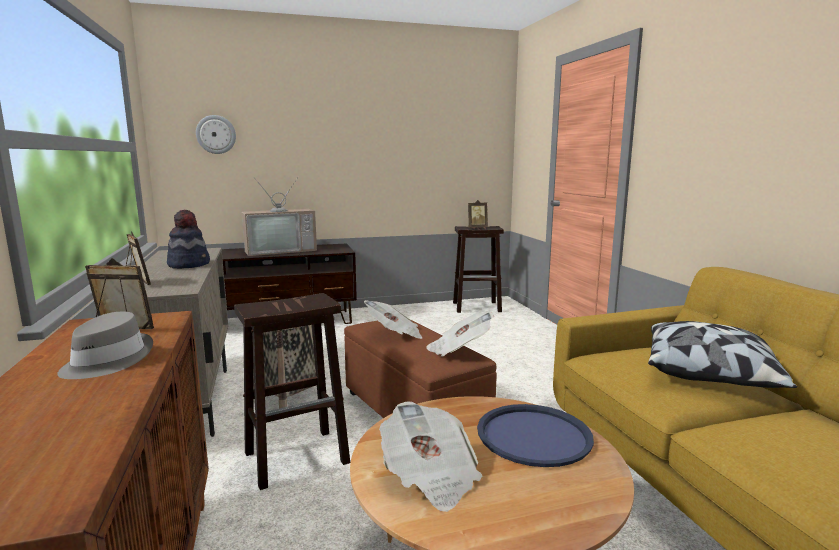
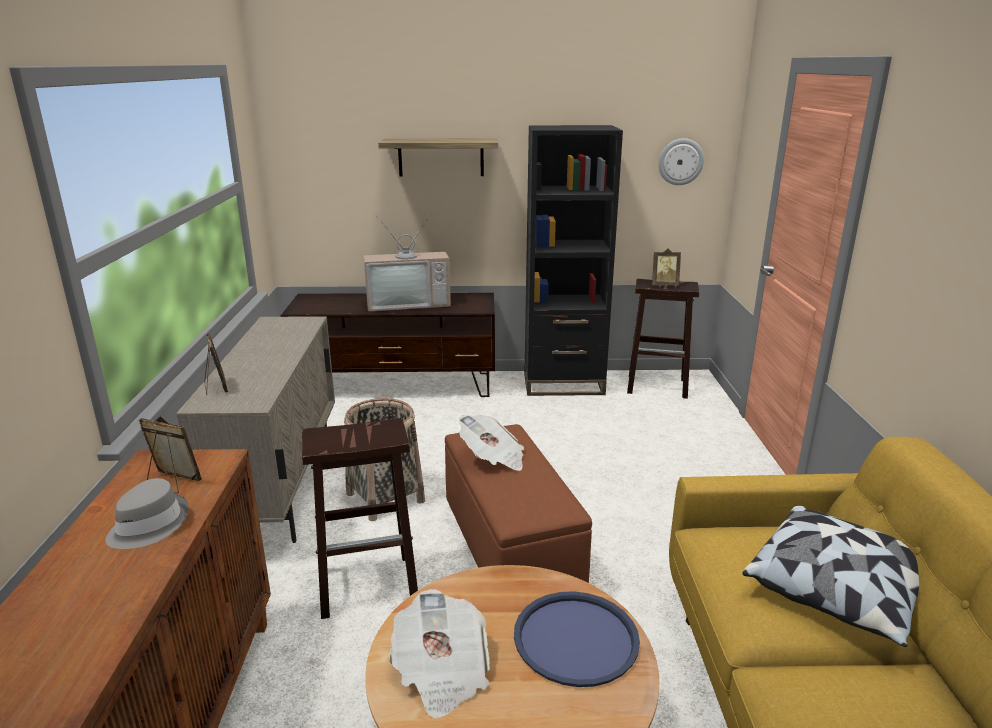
camera: 15 degrees right, 10 degrees up
hat [167,210,210,269] -> none
wall clock [196,115,236,154] -> wall clock moved to [658,138,704,185]
newspaper [426,312,494,356] -> none
none -> shelf [378,138,498,177]
none -> black bookcase [524,125,623,396]

